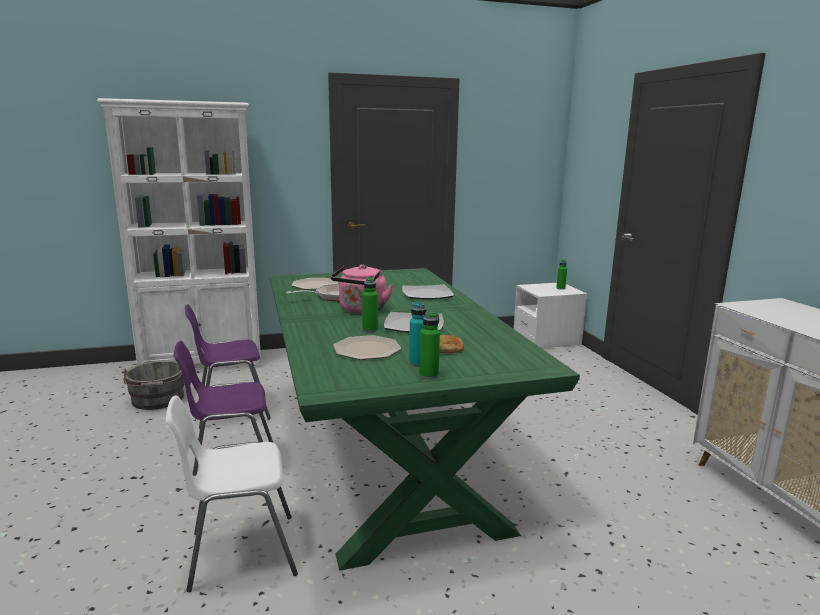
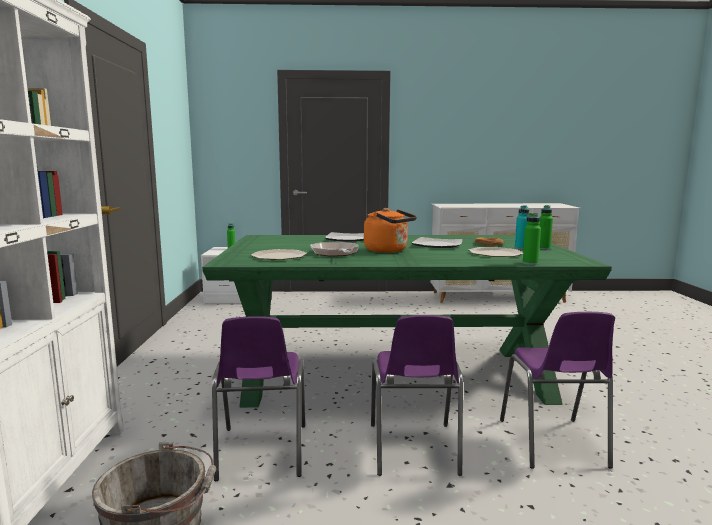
camera: 75 degrees left, 5 degrees down
white chair [166,395,298,592] -> purple chair [500,312,615,469]
pink kettle [331,265,394,313] -> orange kettle [364,208,417,253]
green bottle [362,277,378,332] -> green bottle moved to [522,213,541,265]

